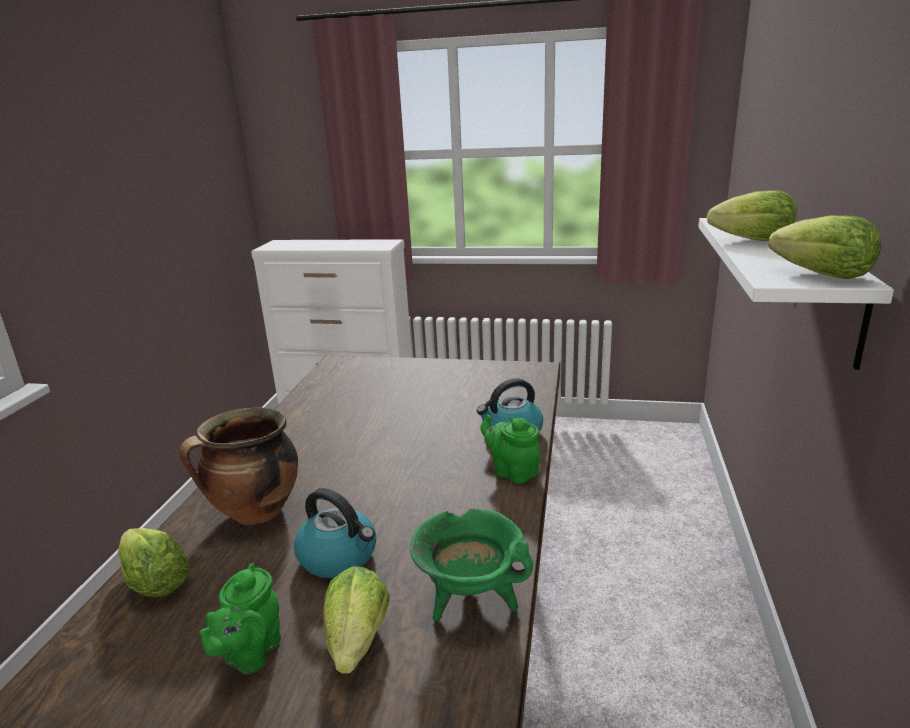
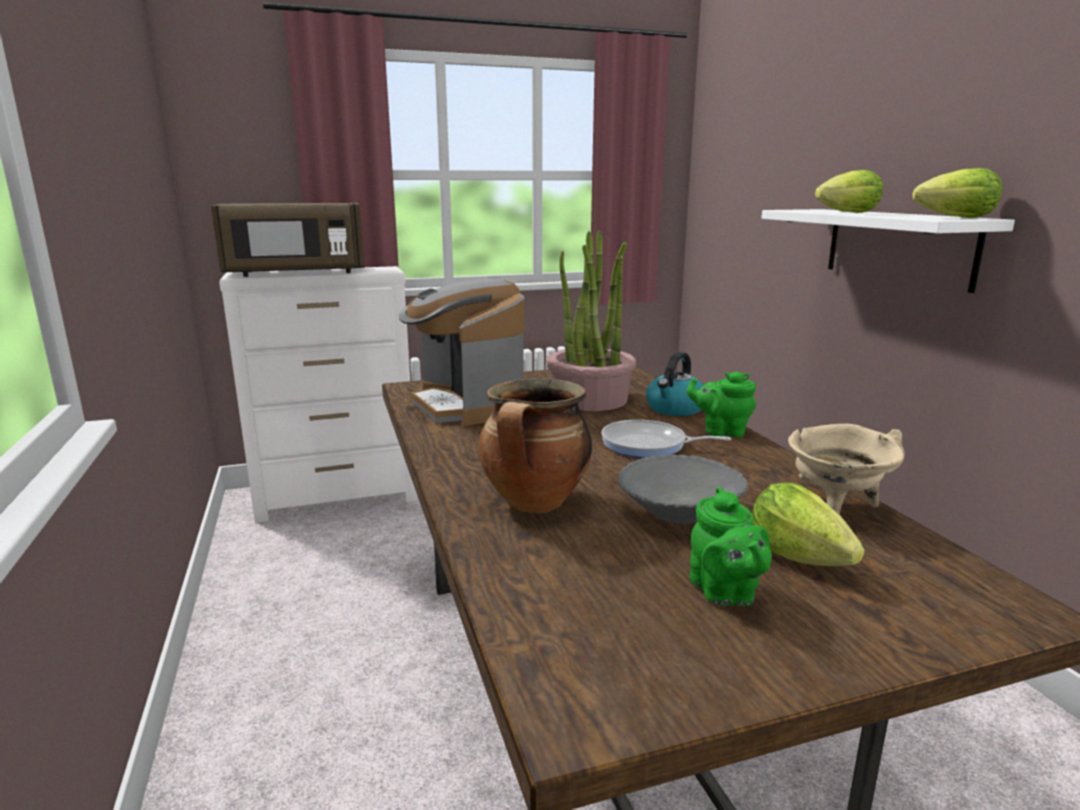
camera: 30 degrees left, 5 degrees down
lettuce [118,528,189,597] -> none
kettle [294,488,376,578] -> grey bowl [618,454,749,524]
green cooking pot [410,508,533,621] -> beige cooking pot [788,424,905,515]
none -> brown microwave [211,203,365,277]
none -> coffee machine [399,279,524,426]
none -> potted plant [546,230,636,411]
none -> frying pan [601,420,731,458]

